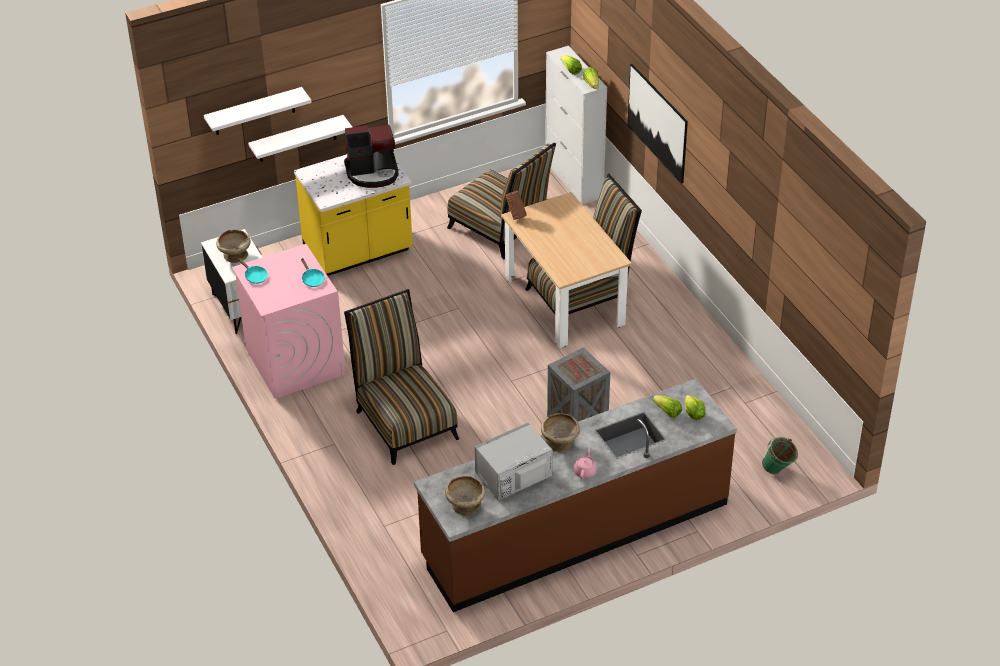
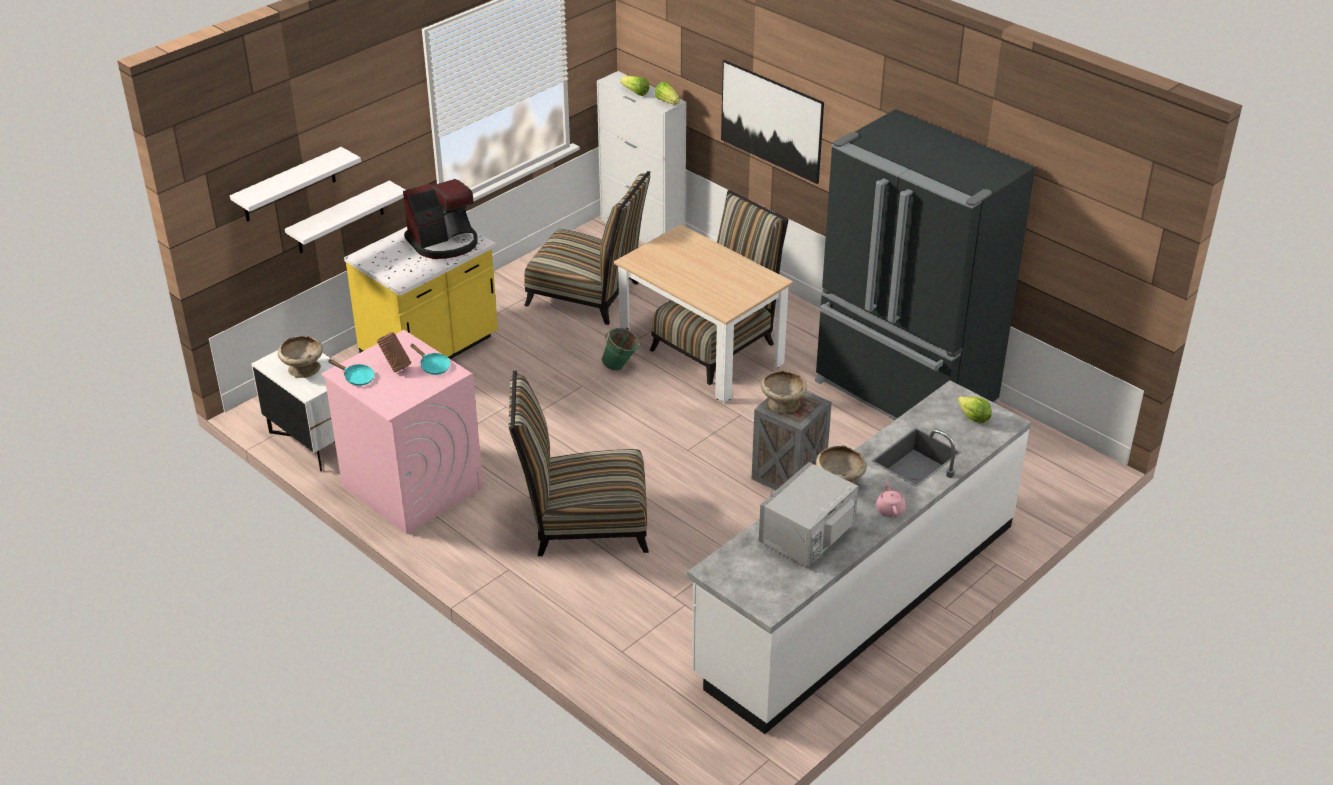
camera: 20 degrees left, 5 degrees down
chair [344,289,459,465] -> chair turned 45 degrees counterclockwise [508,370,649,556]
brown counter [414,378,737,612] -> white counter [687,380,1031,734]
beige bowl [445,476,485,516] -> beige bowl moved to [761,370,807,414]
brown vase [505,191,527,220] -> brown vase moved to [377,332,411,372]
lettuce [653,395,682,418] -> none
green bucket [762,437,798,474] -> green bucket moved to [602,328,640,371]
none -> black fridge [815,109,1035,420]

